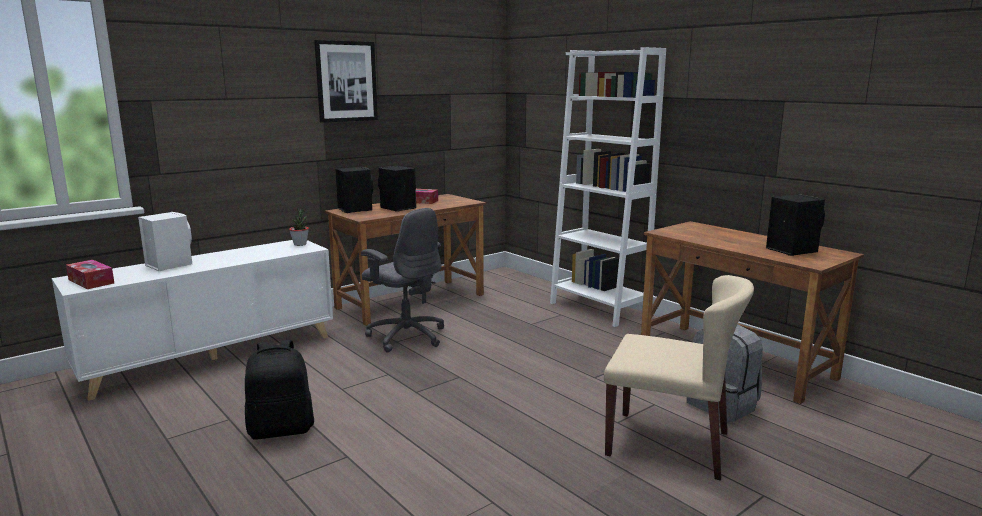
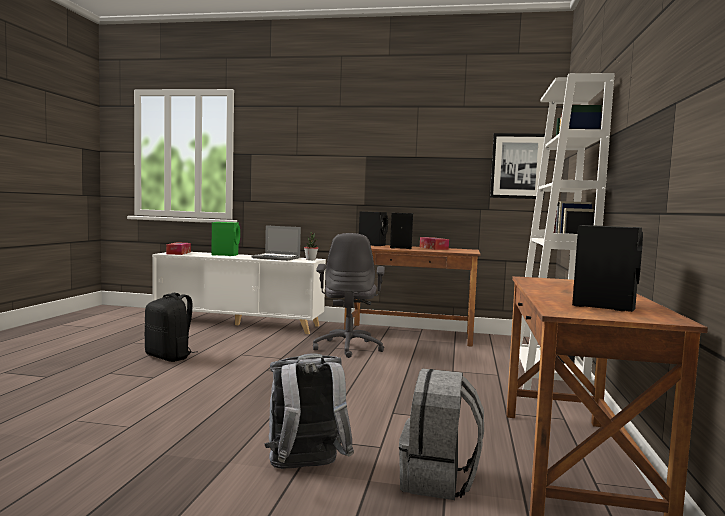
camera: 50 degrees right, 10 degrees down
white speaker [138,212,192,271] -> green speaker [211,222,240,256]
picture [314,40,378,123] -> picture moved to [490,133,545,199]
beige chair [604,275,754,481] -> grey backpack [265,353,354,469]
none -> laptop [251,225,301,261]

